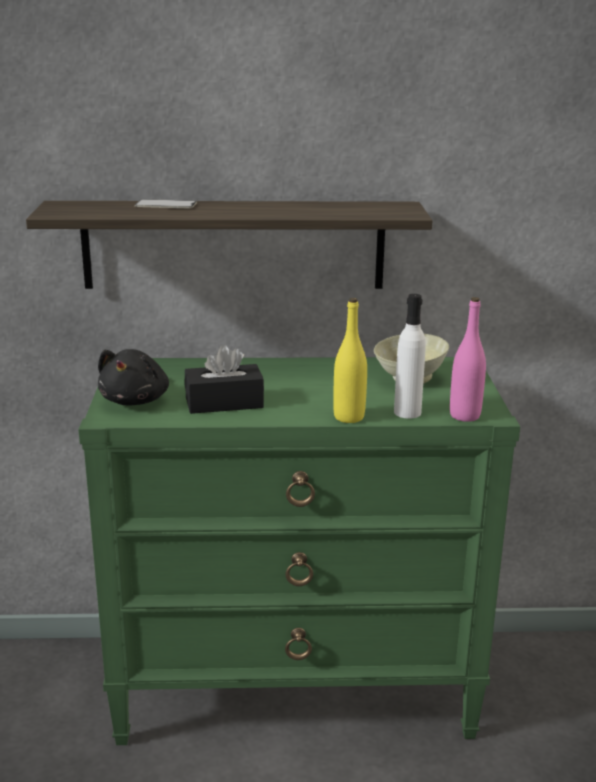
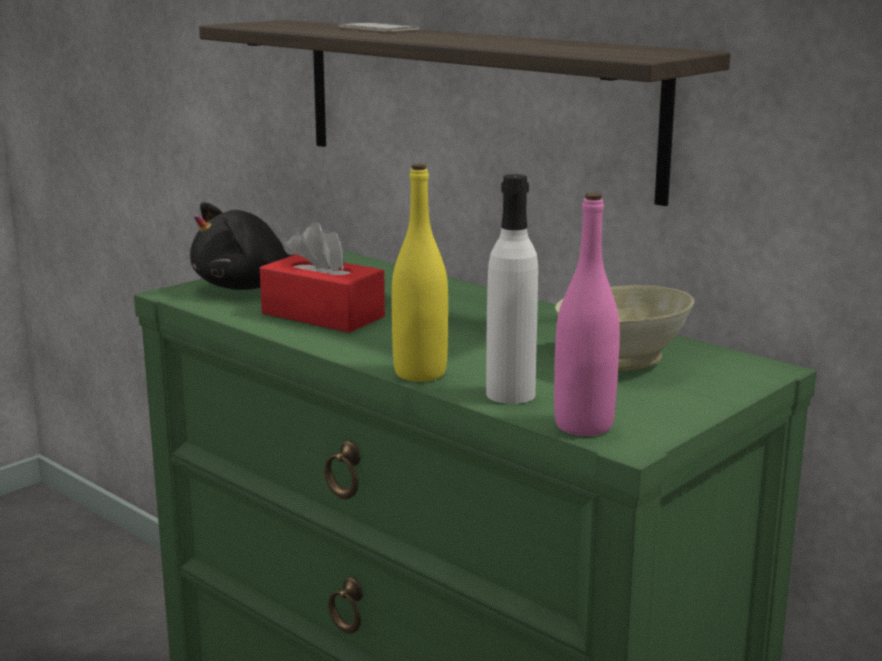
camera: 45 degrees right, 5 degrees down
black tissue box [185,345,264,414] -> red tissue box [260,222,385,332]

